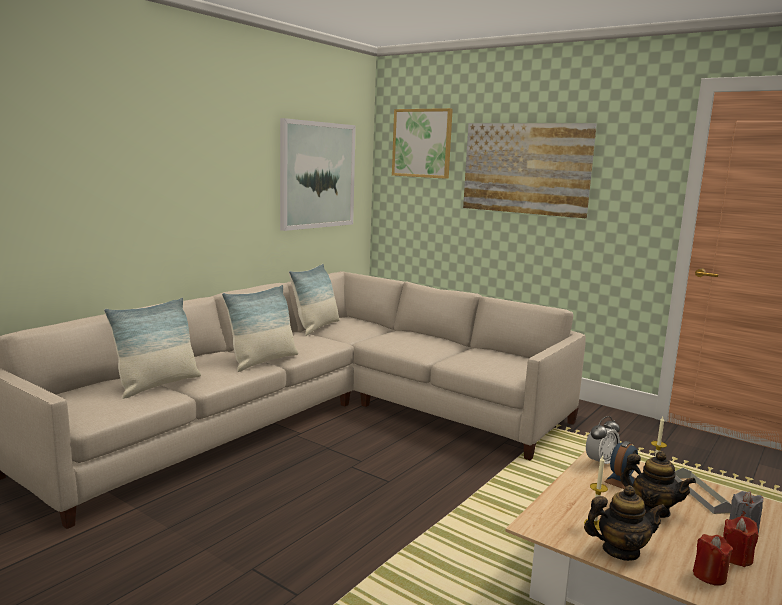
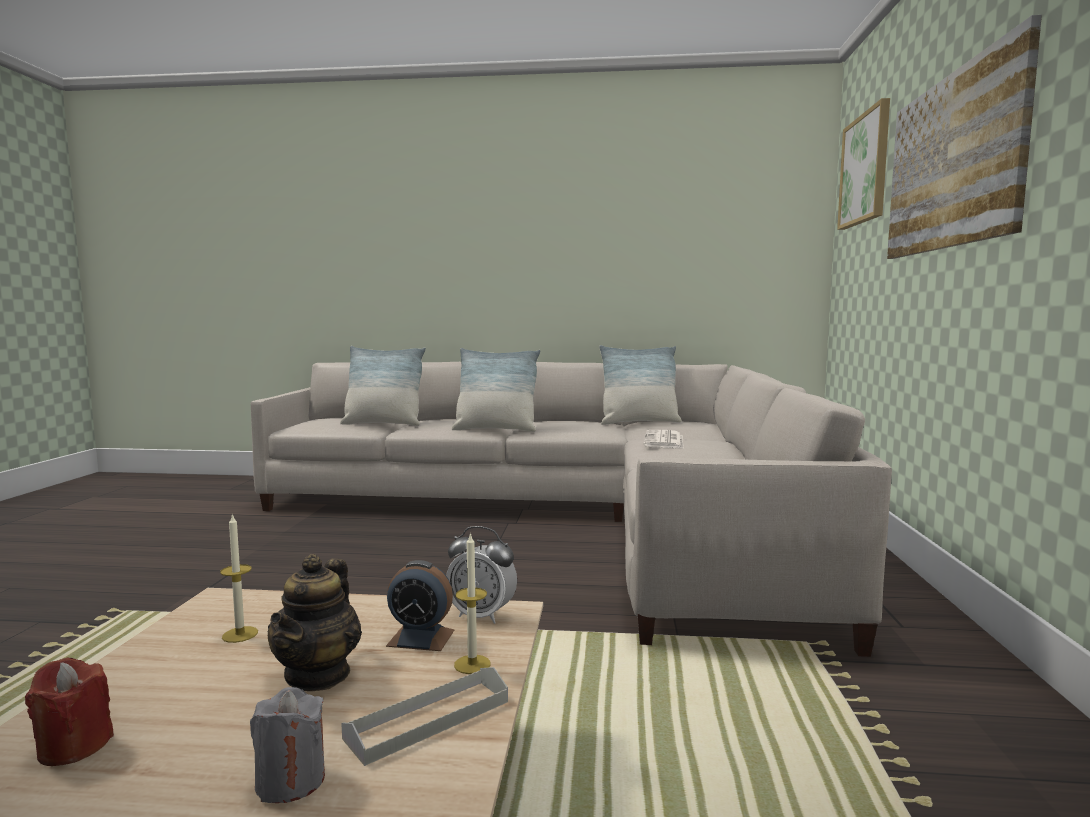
camera: 60 degrees right, 5 degrees down
picture [280,118,356,231] -> none
teapot [584,485,666,561] -> none
red candle [723,516,759,567] -> none
none -> newspaper [643,430,684,448]

